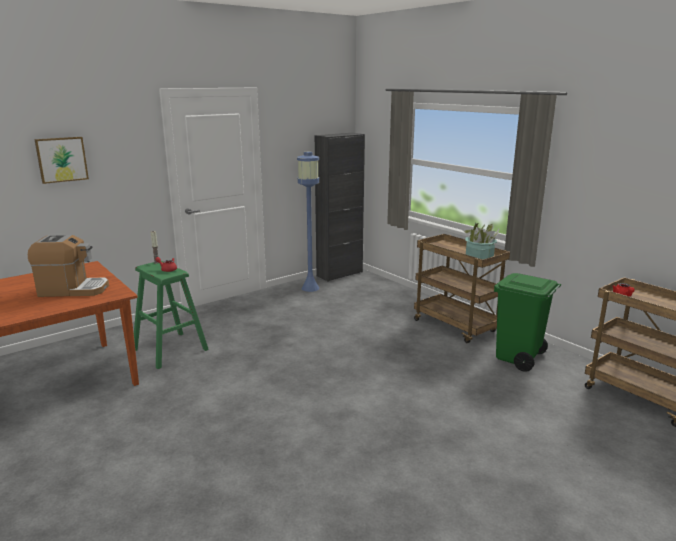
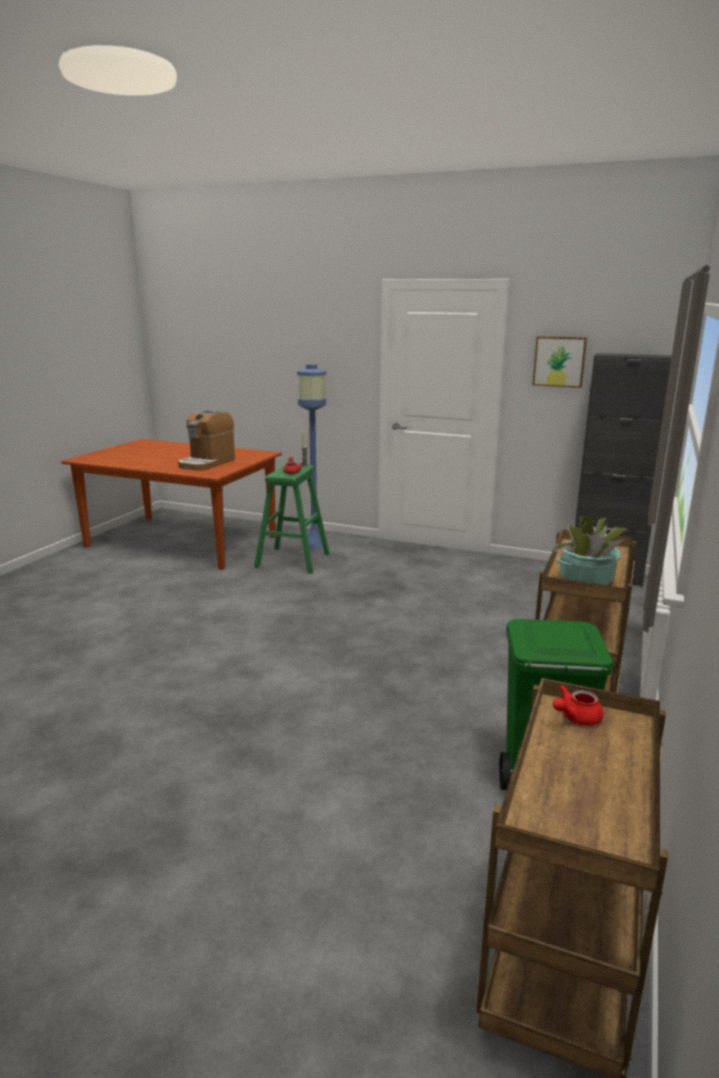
camera: 60 degrees right, 0 degrees up
coffee machine [28,235,109,297] -> coffee machine turned 60 degrees clockwise [178,410,235,471]
picture [34,137,89,184] -> picture moved to [533,336,587,388]
blue floor lamp [297,152,319,292] -> blue floor lamp moved to [297,364,326,549]

